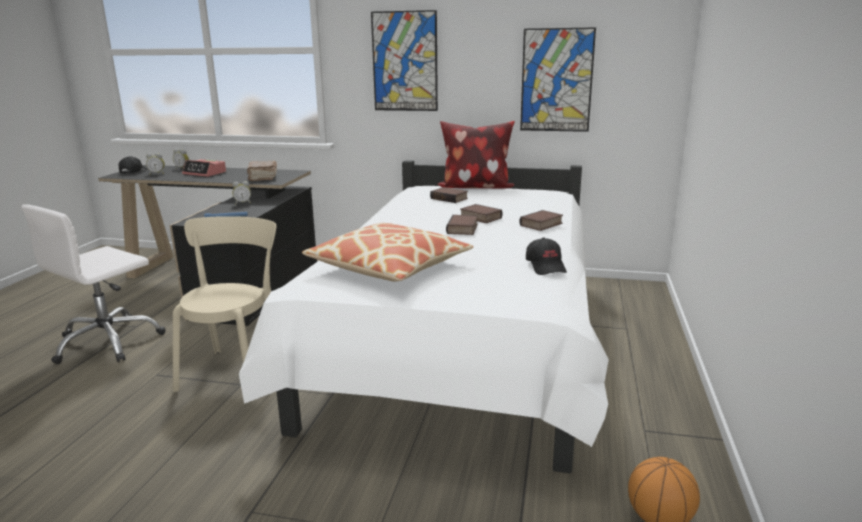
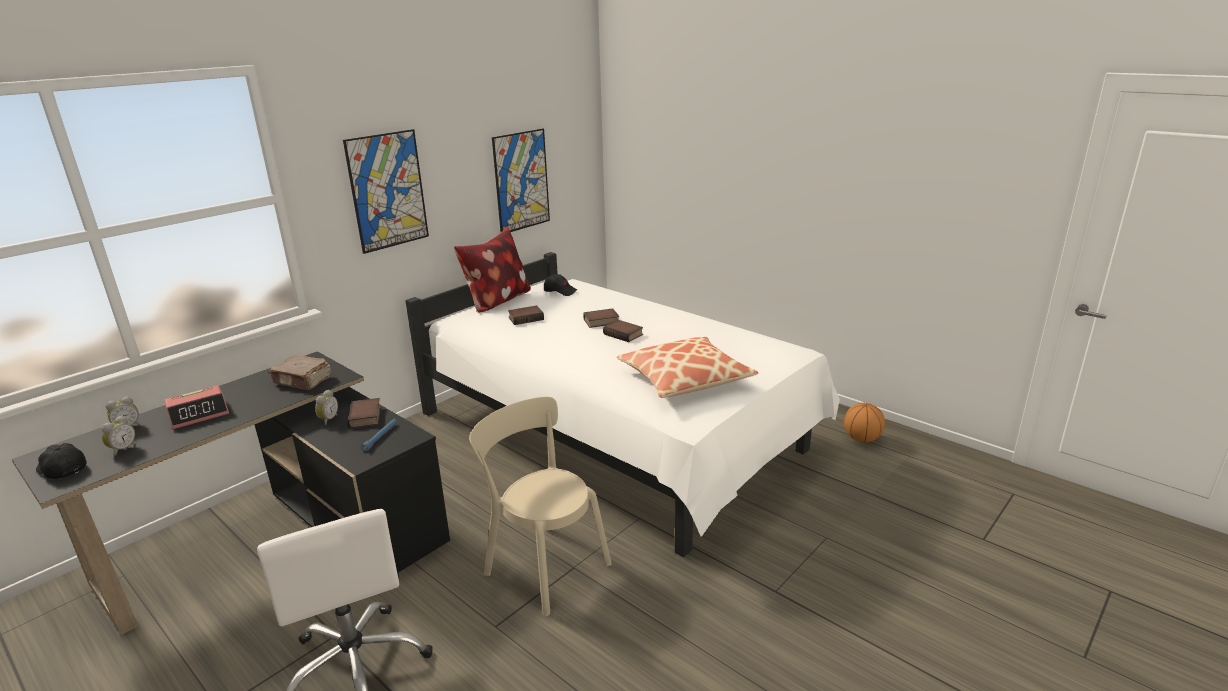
camera: 60 degrees left, 5 degrees up
book [519,210,563,231] -> book moved to [347,398,381,428]
black cap [526,238,567,275] -> black cap moved to [544,274,577,296]

